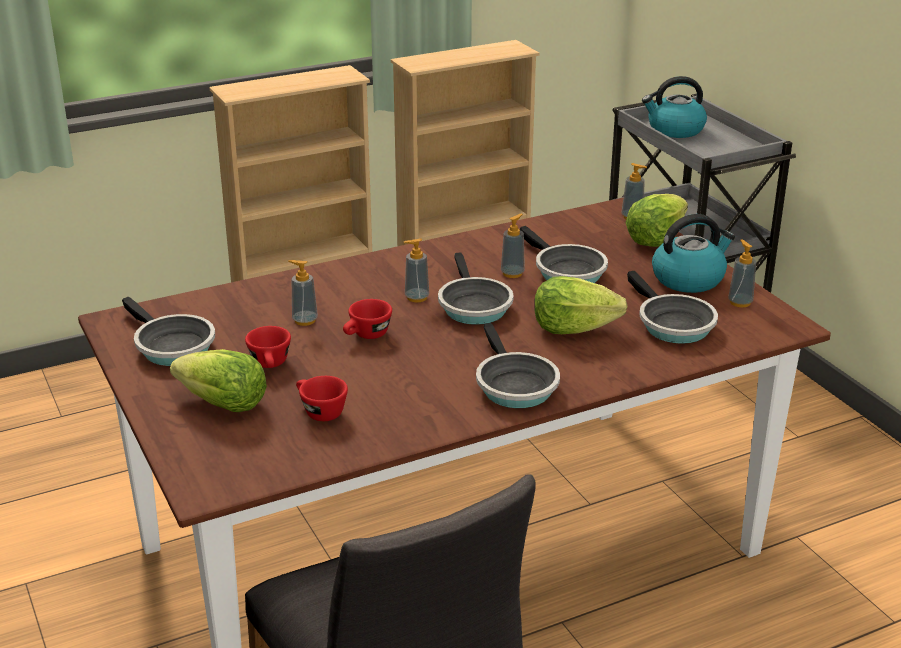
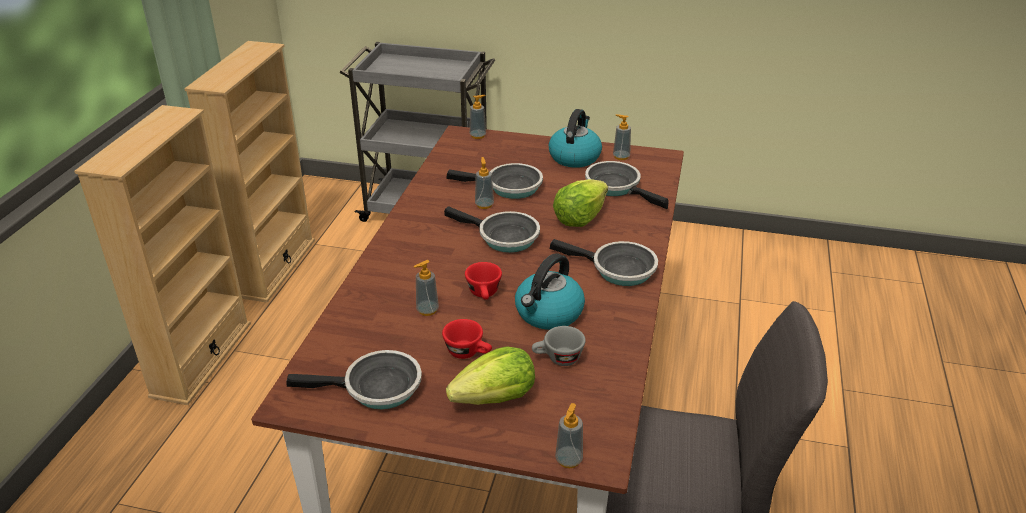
camera: 50 degrees left, 5 degrees up
red cup [296,376,348,421] -> grey cup [532,326,586,366]
soap dispenser [404,238,429,303] -> soap dispenser moved to [555,403,583,468]
lettuce [626,194,688,247] -> none
frying pan [627,271,718,344] -> frying pan turned 150 degrees counterclockwise [585,161,669,209]
kettle [642,76,707,138] -> kettle moved to [515,253,585,330]

